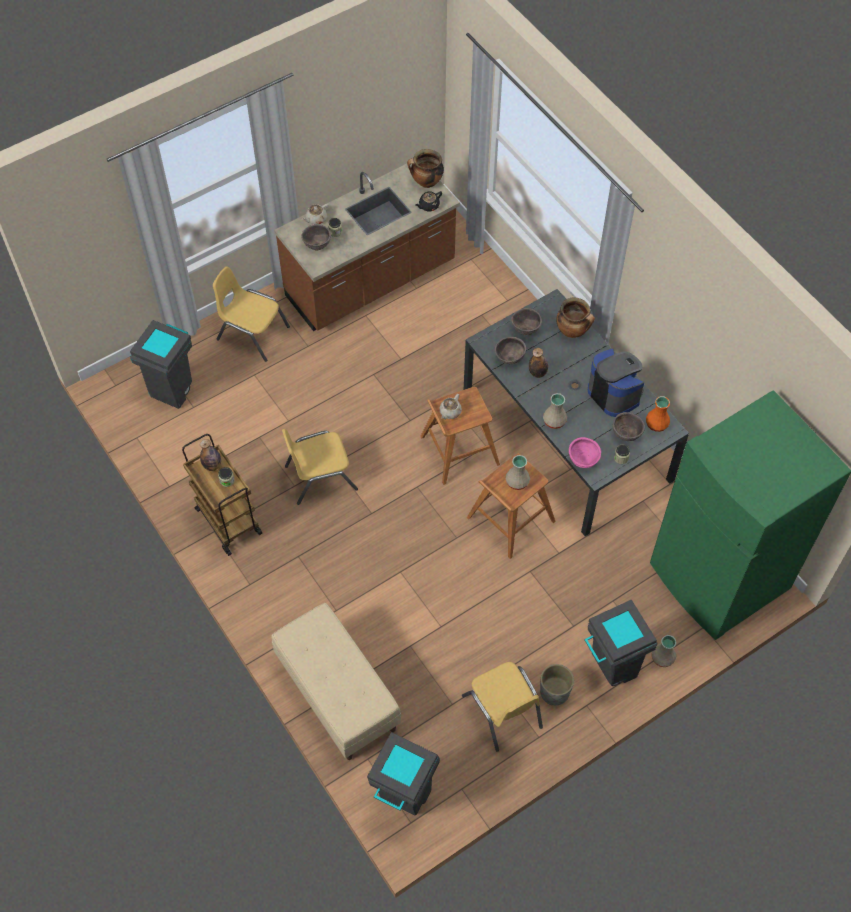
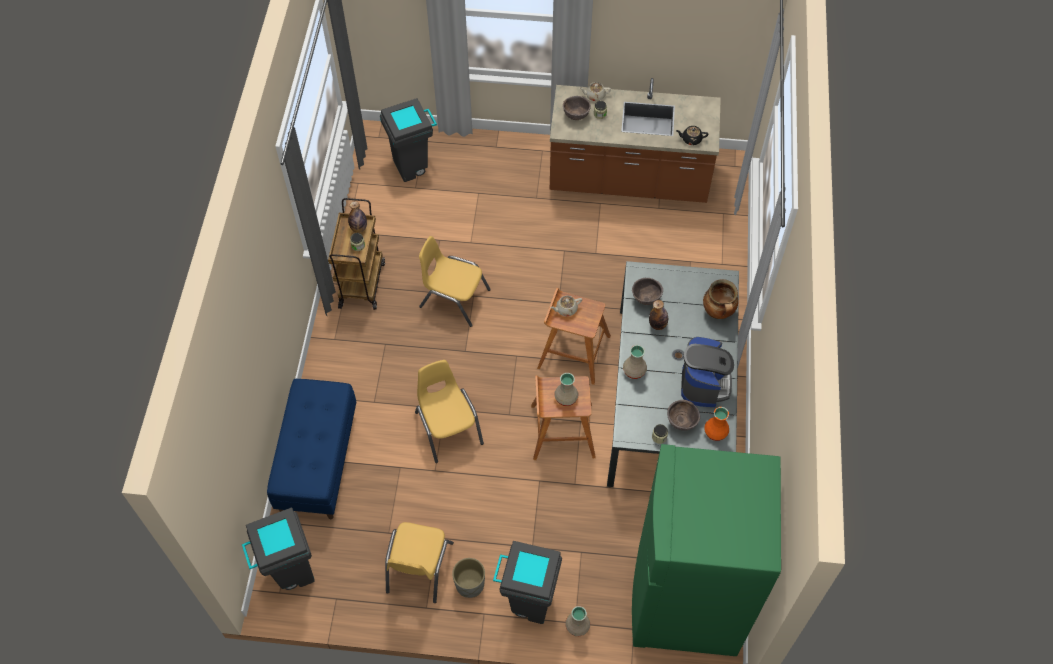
camera: 40 degrees right, 0 degrees up
yellow chair [213,266,290,362] -> yellow chair moved to [415,360,484,463]
beige bench [271,603,401,760] -> blue bench [267,379,356,520]
cooking pot [407,149,444,188] -> none
brown bowl [511,308,542,335] -> none
pink bowl [569,437,601,468] -> none

